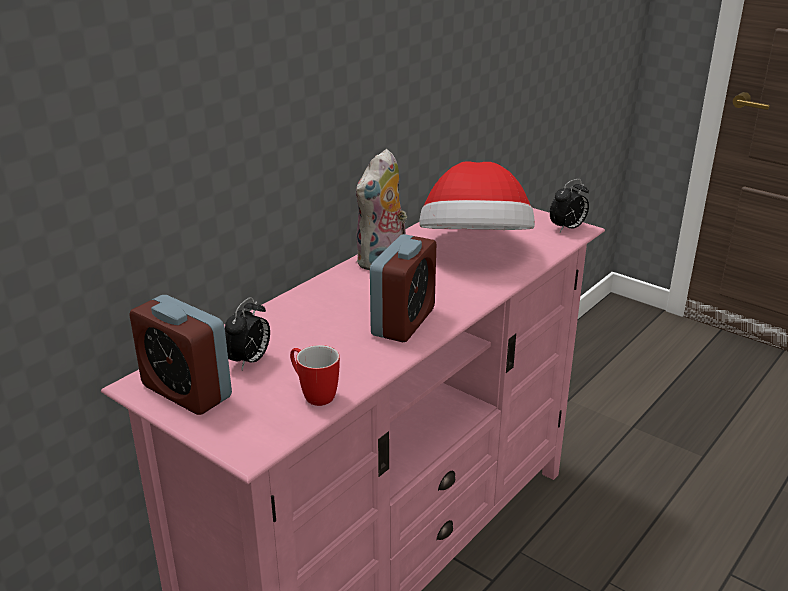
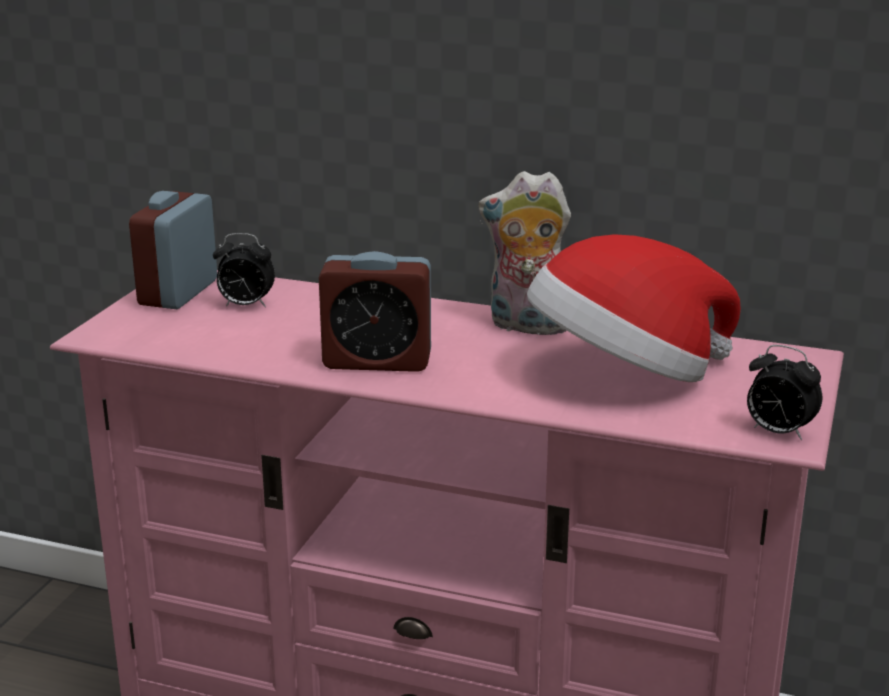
camera: 70 degrees right, 5 degrees down
mug [290,345,340,406] -> none

